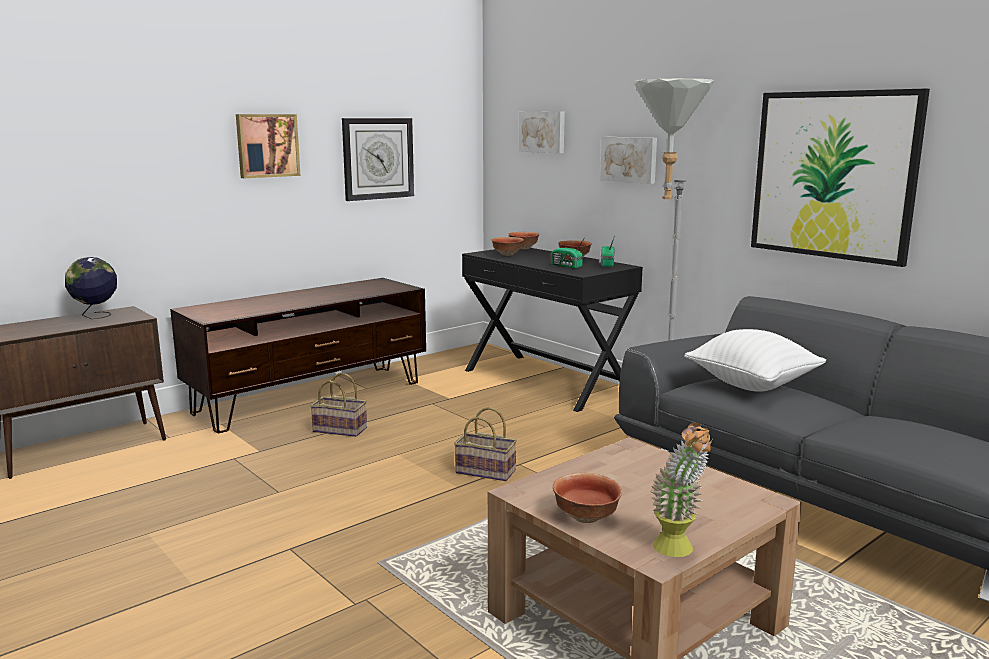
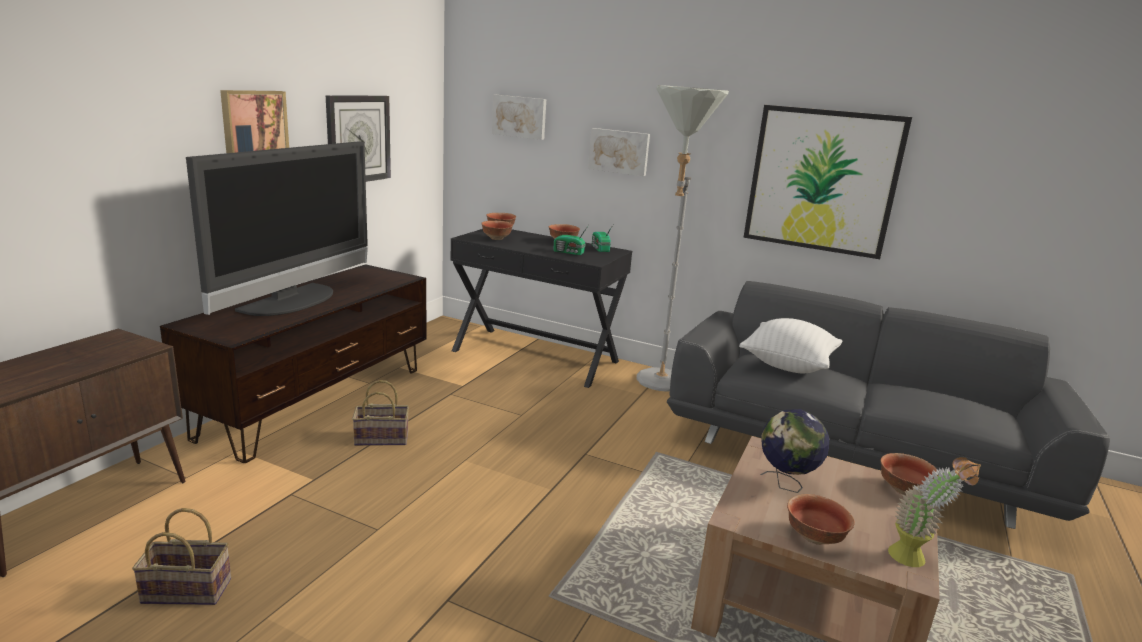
camera: 25 degrees left, 5 degrees up
globe [65,257,117,319] -> globe moved to [760,409,829,493]
basket [454,407,517,481] -> basket moved to [132,508,231,605]
none -> television [186,141,368,316]
none -> bowl [880,453,938,495]

